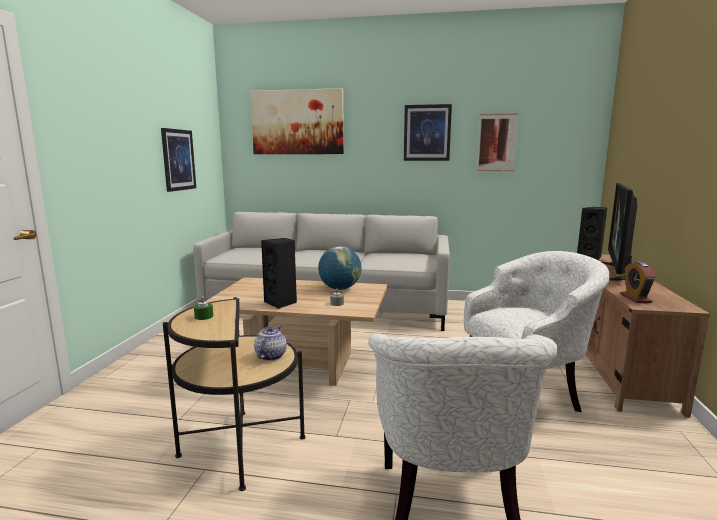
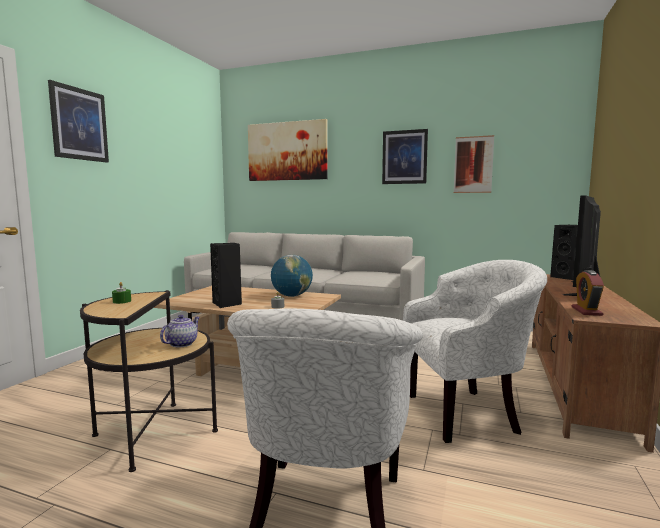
camera: 10 degrees right, 5 degrees down
picture [161,128,196,192] -> picture moved to [48,80,109,163]

